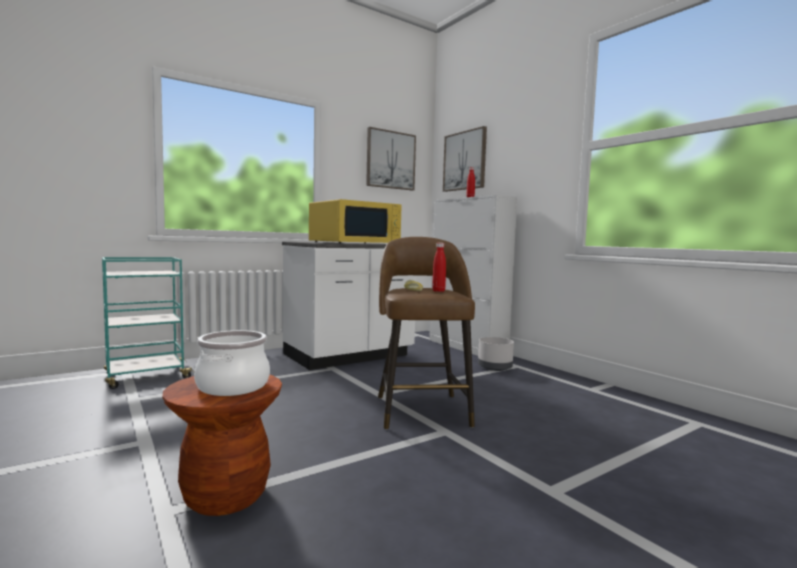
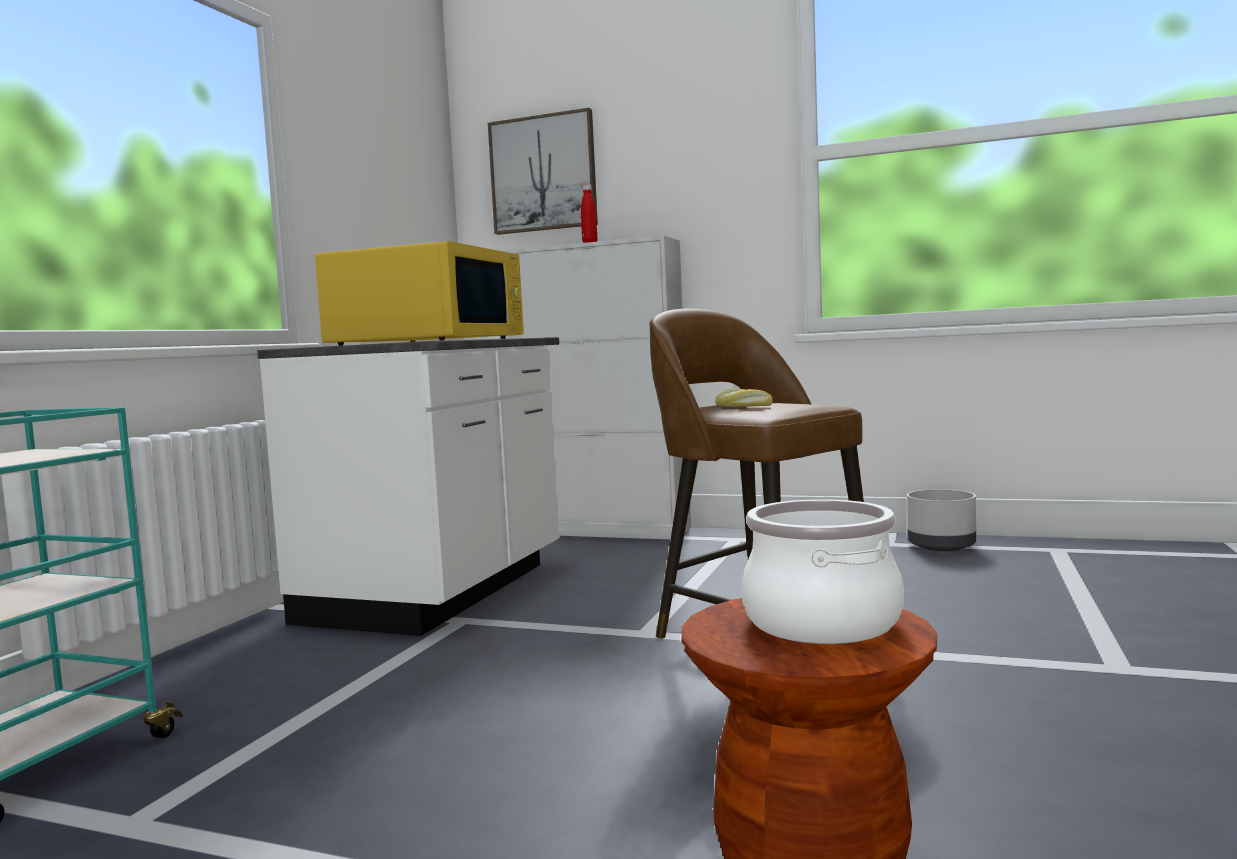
camera: 35 degrees left, 0 degrees up
picture [366,127,416,190] -> none
red bottle [432,243,446,292] -> none
grey planter [478,337,514,371] -> grey planter moved to [907,489,976,551]

